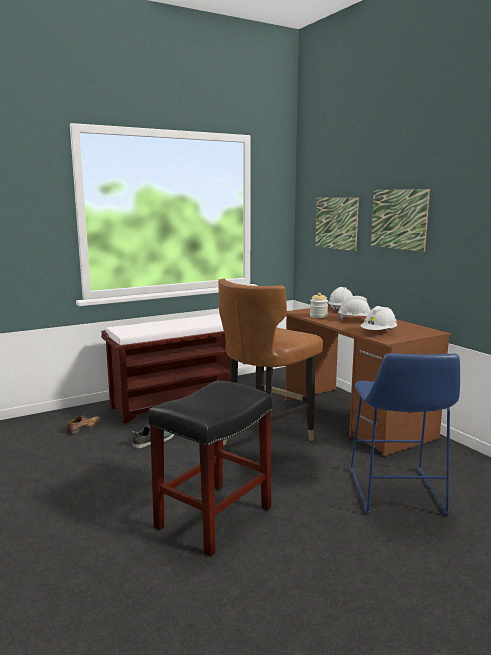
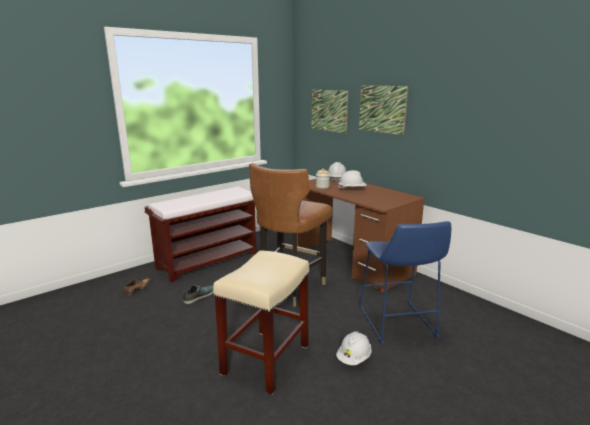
camera: 10 degrees left, 5 degrees up
black stool [148,381,272,557] -> beige stool [213,250,309,395]
white hard hat [360,306,397,330] -> white hard hat moved to [336,331,372,365]

